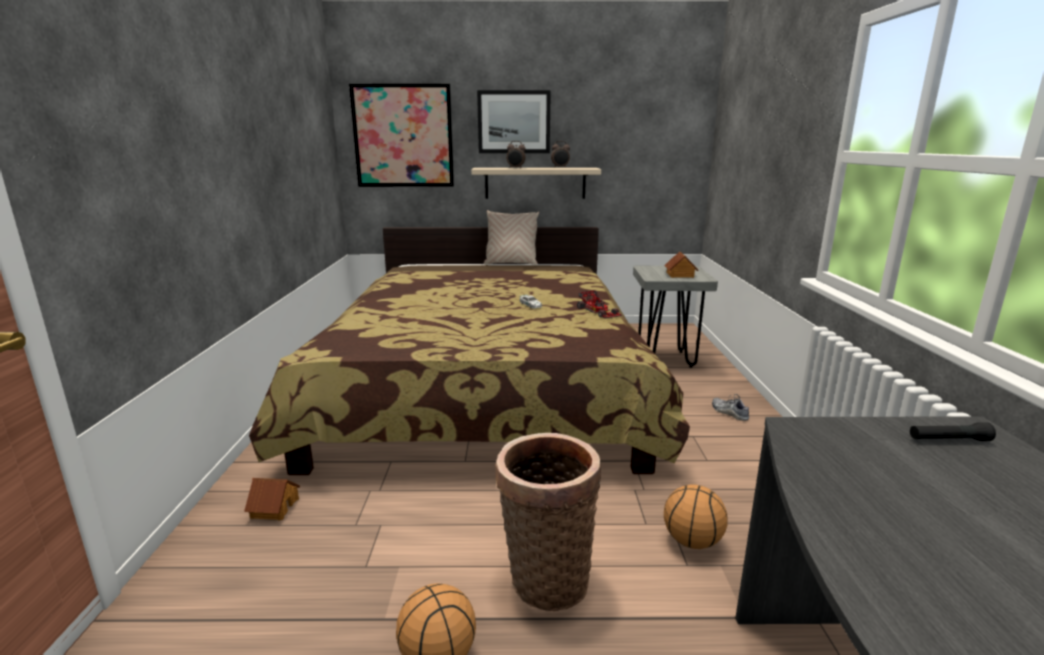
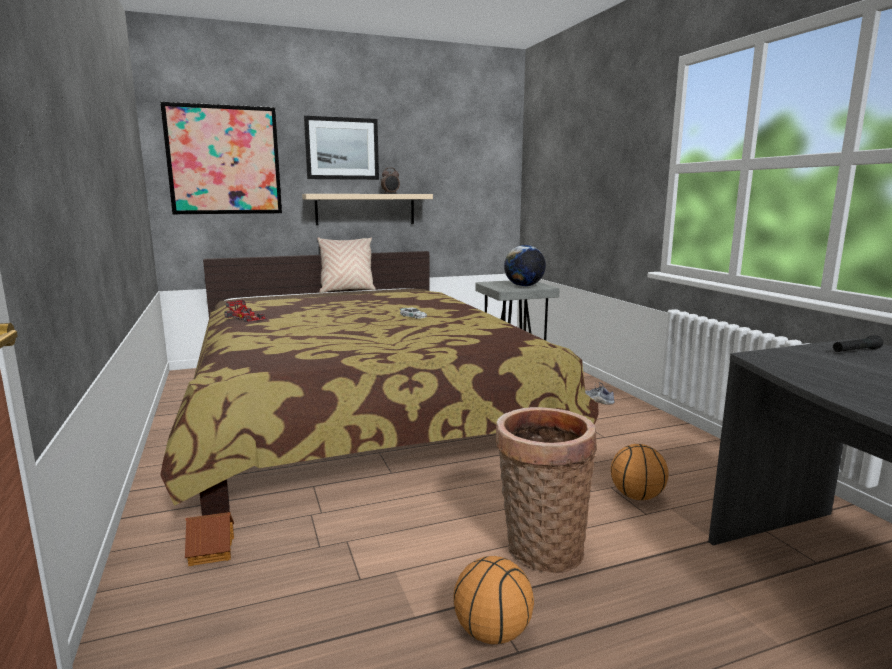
camera: 20 degrees left, 5 degrees down
alarm clock [506,141,526,168] -> none
toy car [577,290,622,319] -> toy car moved to [224,300,267,322]
toy house [664,251,698,278] -> globe [504,245,546,287]

